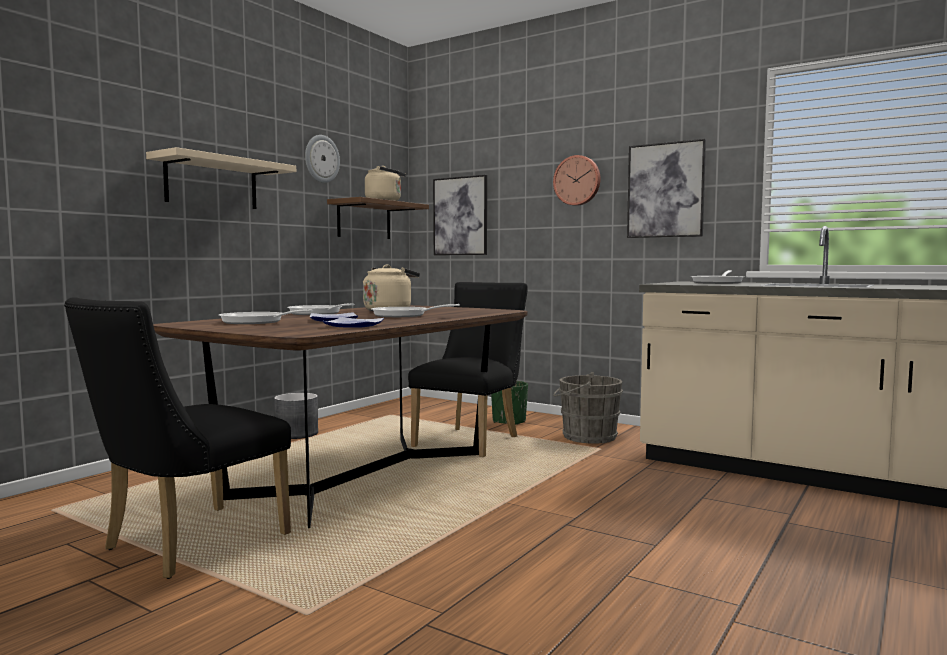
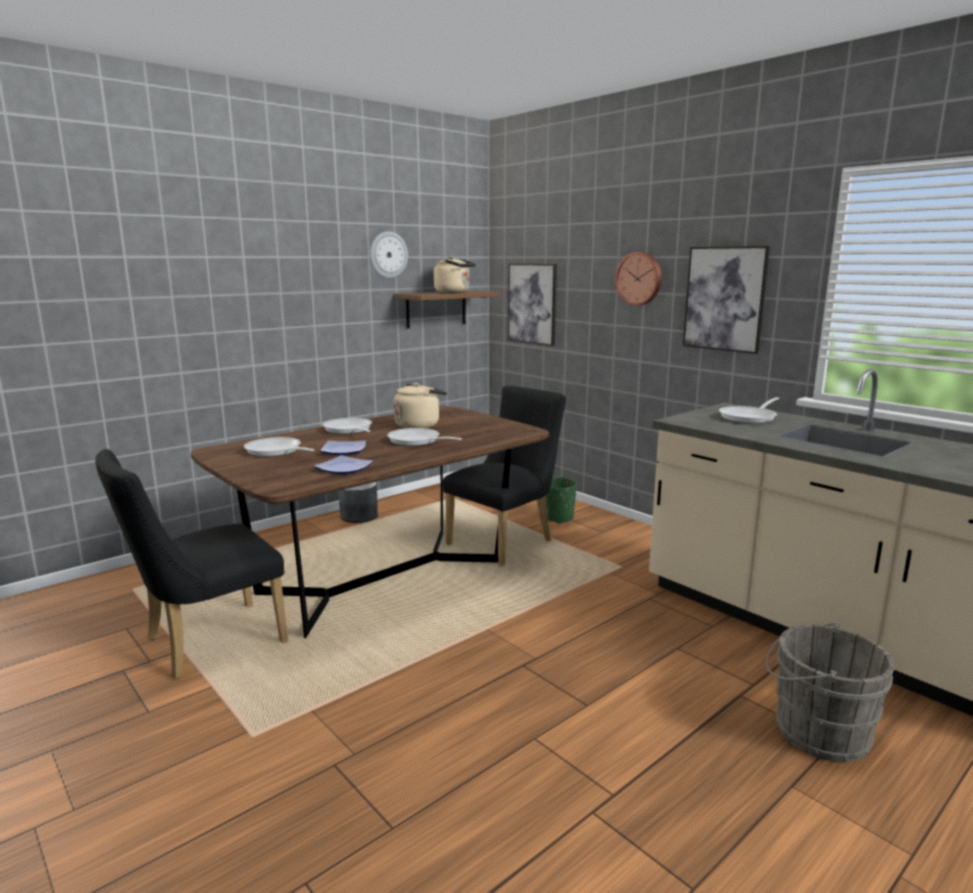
camera: 15 degrees right, 10 degrees up
beige shelf [146,147,296,209] -> none
grey bucket [553,372,623,444] -> grey bucket moved to [766,622,894,762]

